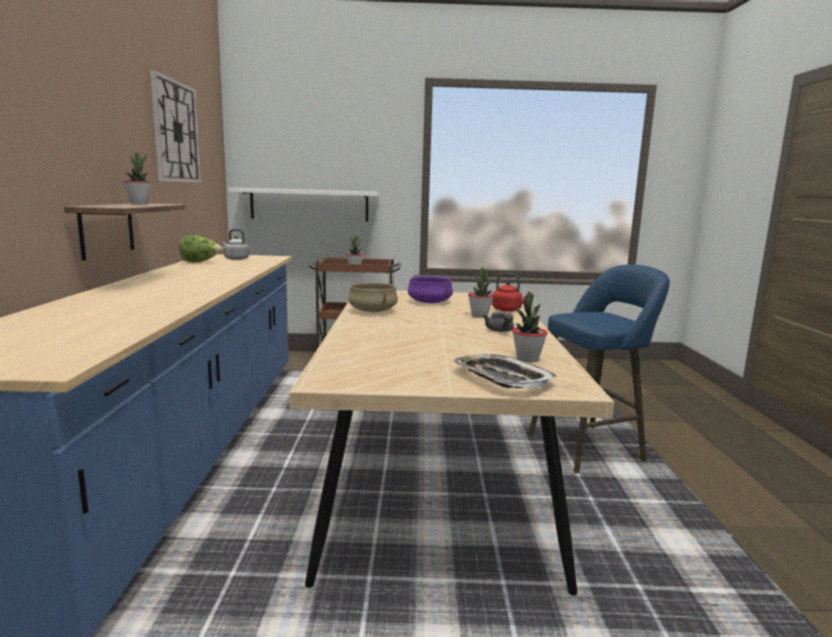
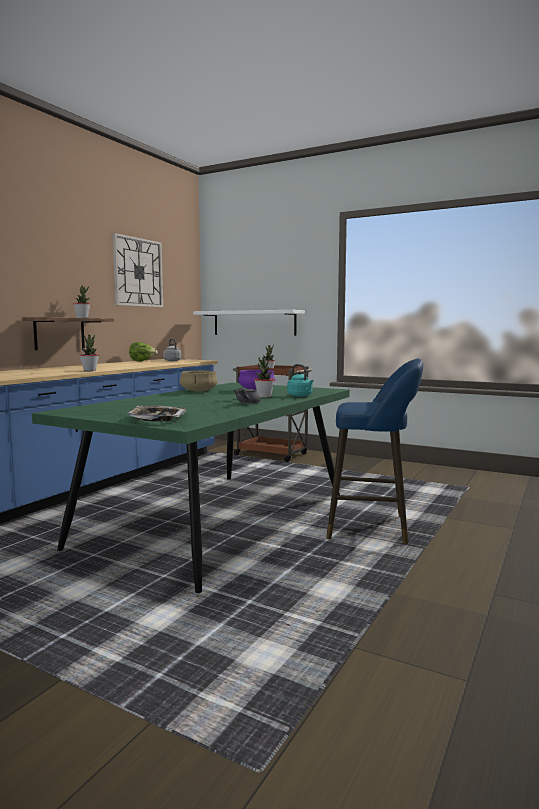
camera: 30 degrees right, 5 degrees down
beige dining table [289,291,614,596] -> green dining table [32,383,350,593]
red kettle [492,273,531,312] -> turquoise kettle [287,364,313,396]
potted plant [512,292,547,362] -> potted plant moved to [80,335,99,371]

